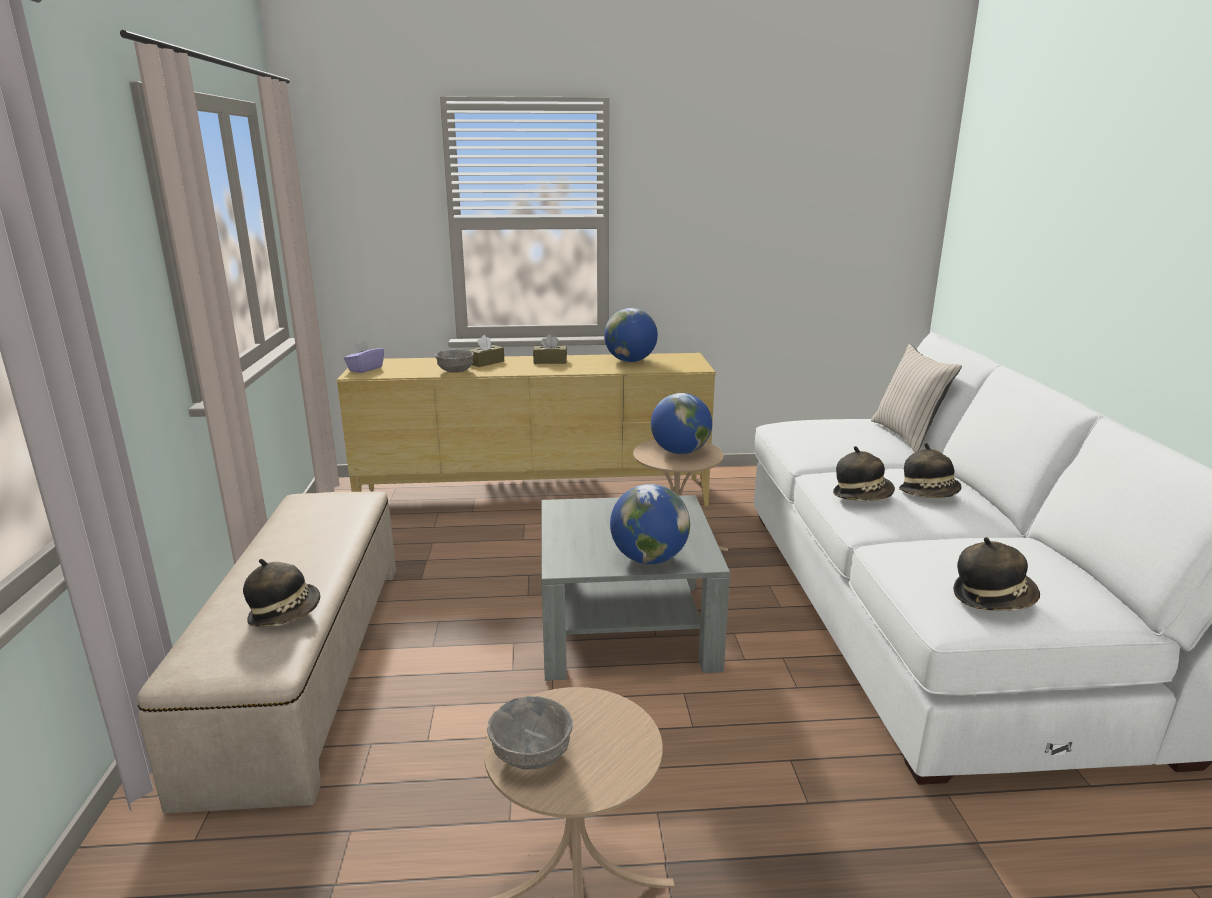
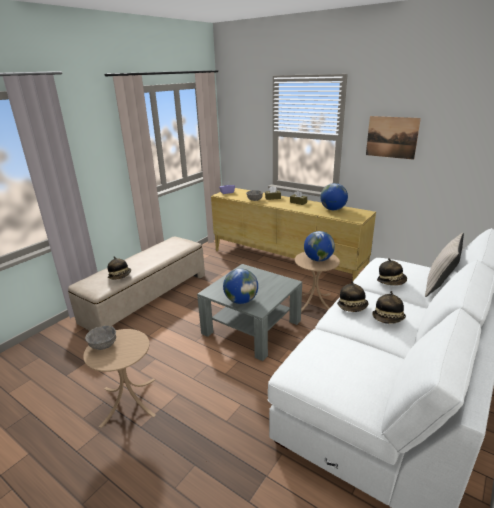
camera: 40 degrees right, 5 degrees up
hat [953,537,1040,611] -> hat moved to [377,258,407,286]
none -> picture [366,116,421,160]

